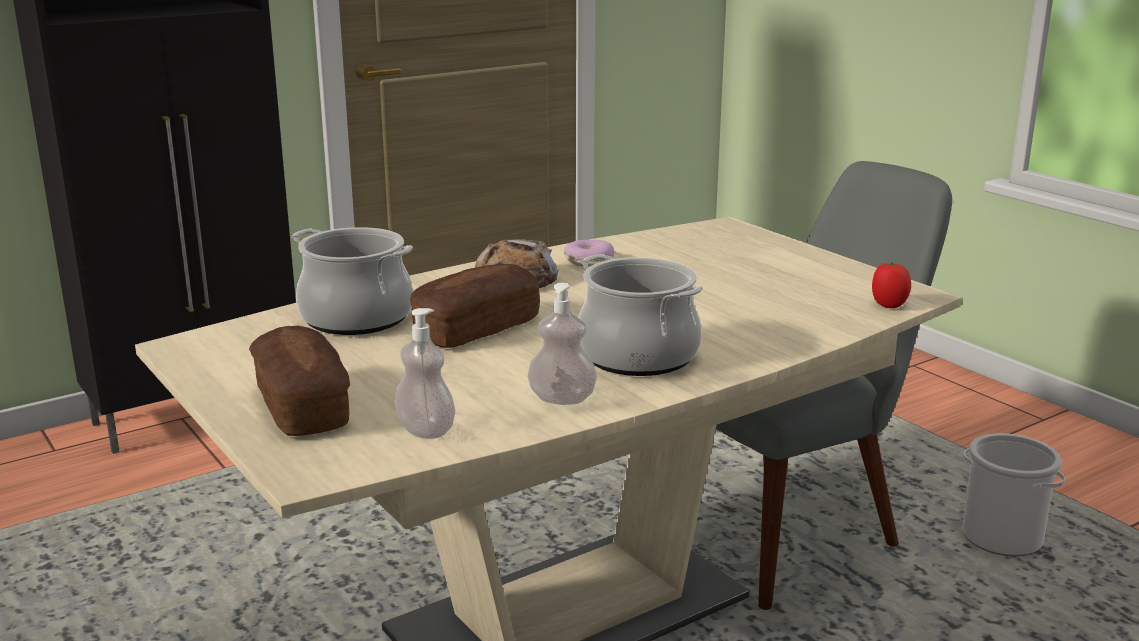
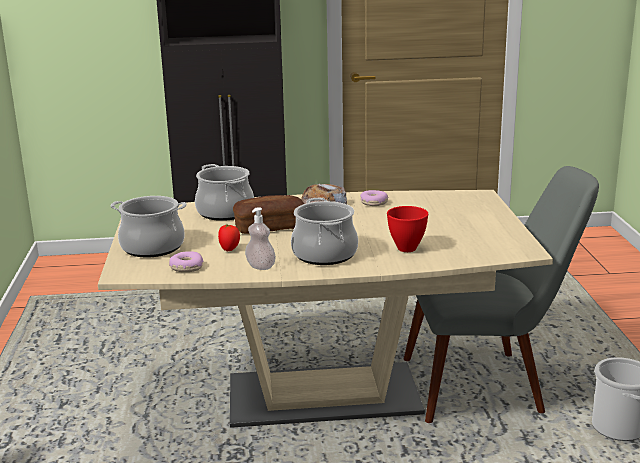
camera: 30 degrees right, 0 degrees up
bread [249,326,350,436] -> cooking pot [111,196,187,258]
soap dispenser [394,308,455,439] -> donut [169,251,204,272]
tomato [872,262,911,308] -> tomato moved to [218,224,240,251]
none -> red bowl [387,206,428,252]

